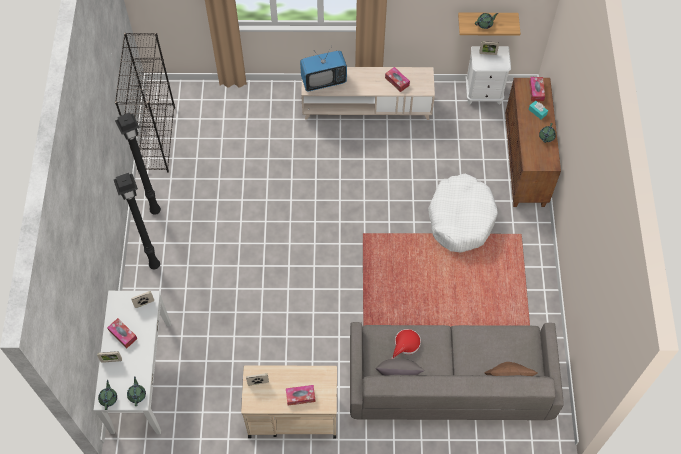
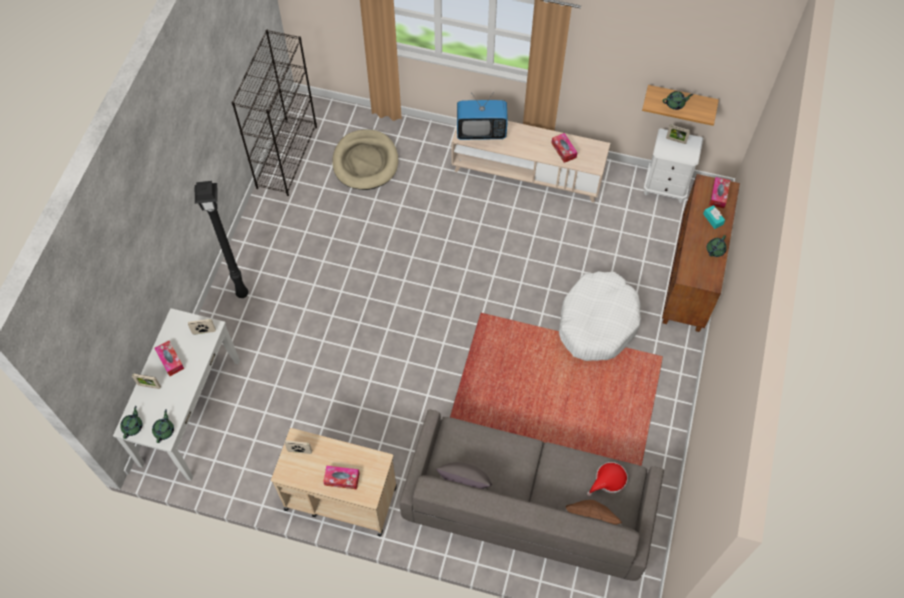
camera: 15 degrees right, 0 degrees up
black floor lamp [115,112,161,215] -> none
red hat [391,329,421,359] -> red hat moved to [587,462,628,496]
none -> beige dog bed [332,129,398,190]

